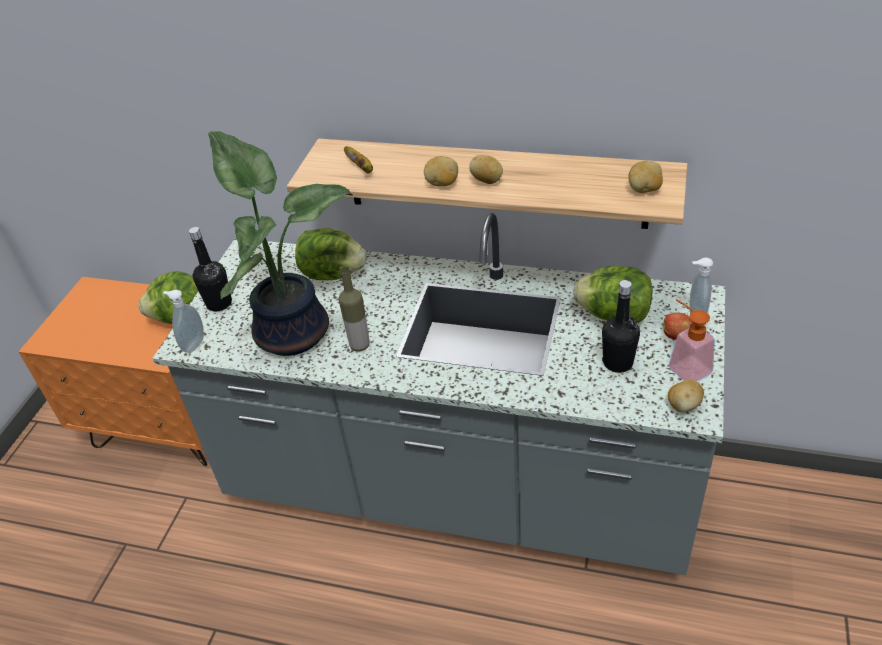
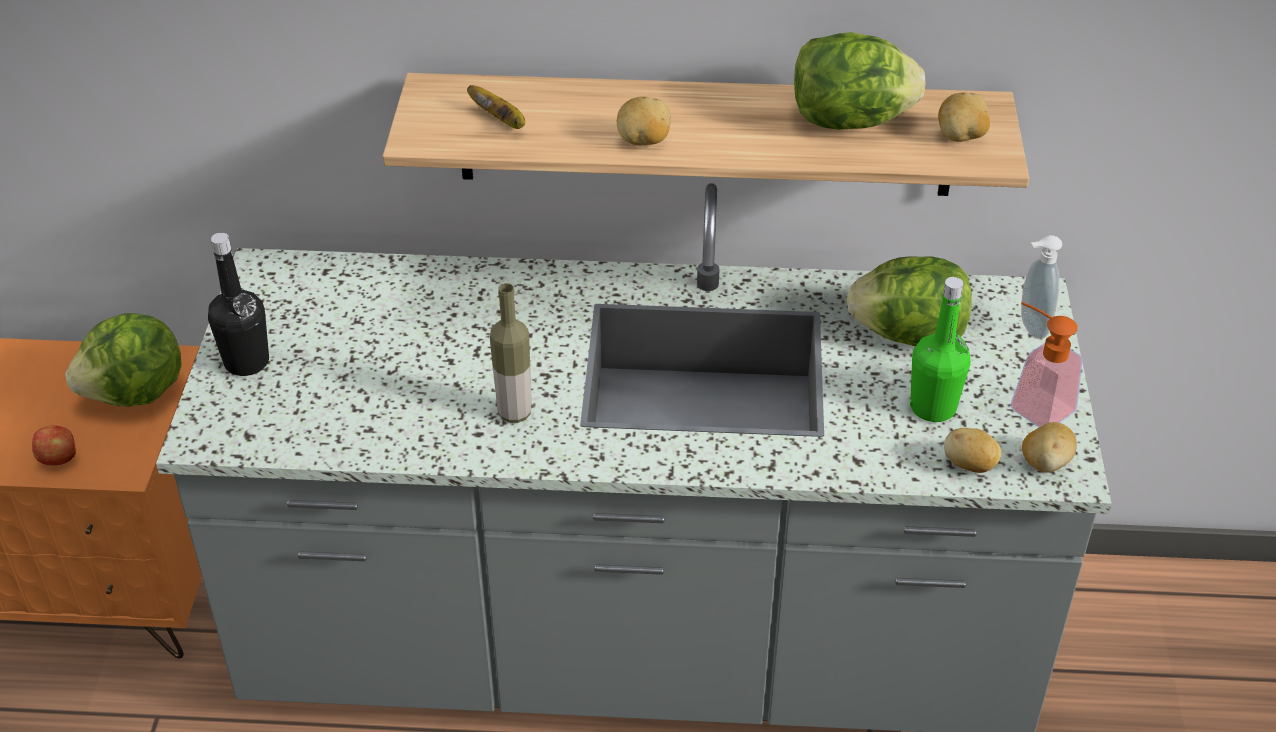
camera: 15 degrees left, 0 degrees up
soap dispenser [163,290,204,353] -> none
potted plant [208,131,353,356] -> none
lettuce [295,228,367,280] -> lettuce moved to [794,32,926,130]
potato [469,155,503,184] -> potato moved to [944,428,1001,473]
black bottle [602,280,640,373] -> green bottle [910,277,971,422]
apple [663,313,692,340] -> apple moved to [32,426,76,466]

